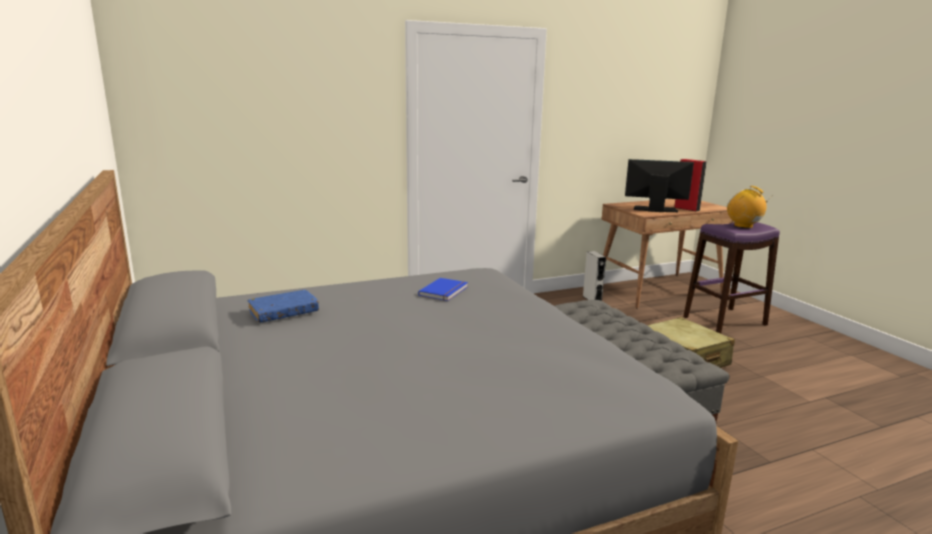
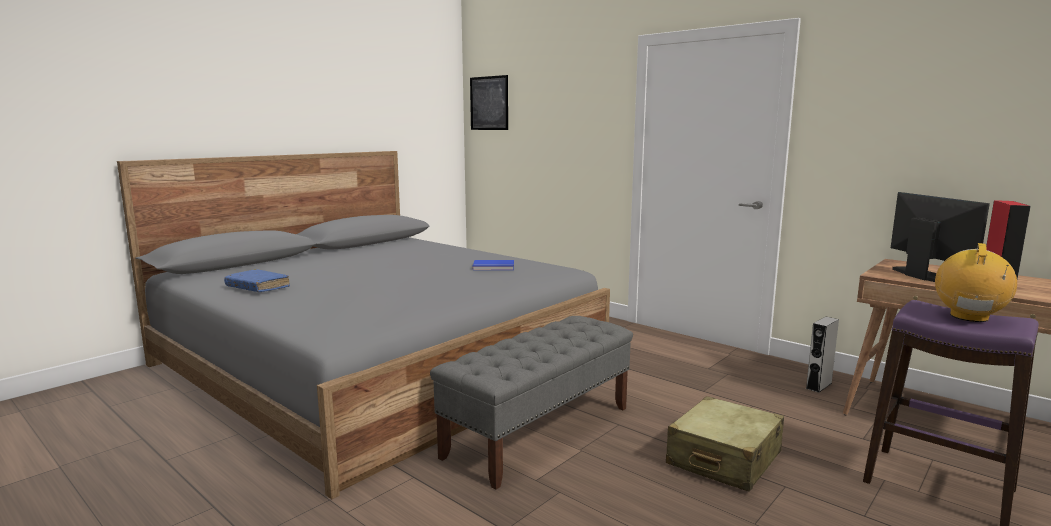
camera: 65 degrees right, 5 degrees down
blue book [248,290,319,323] -> blue book moved to [224,269,290,292]
none -> picture [470,75,508,130]

